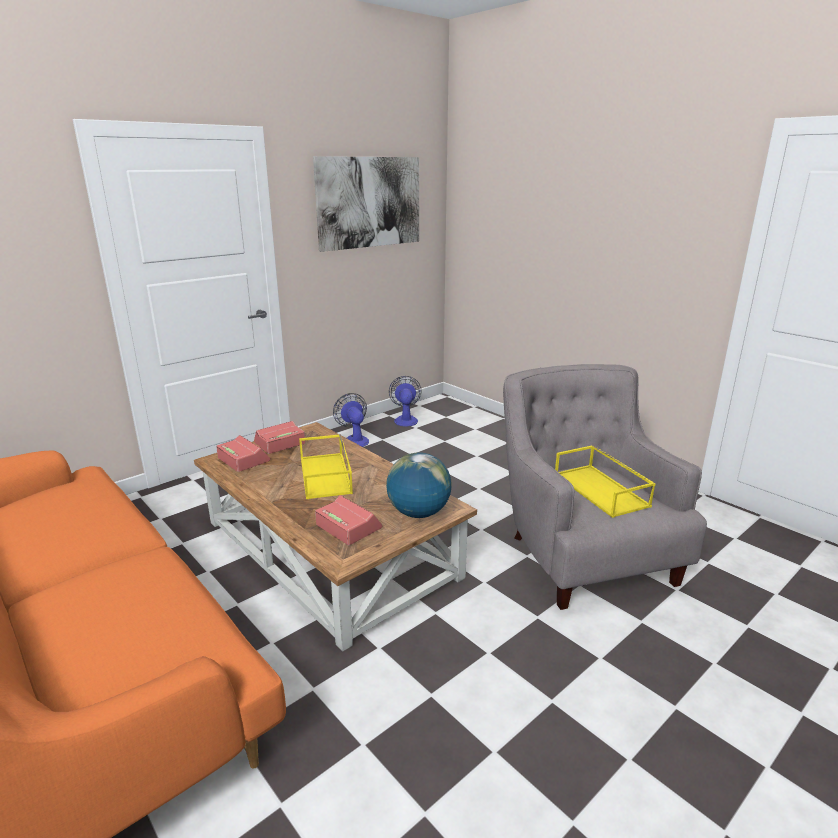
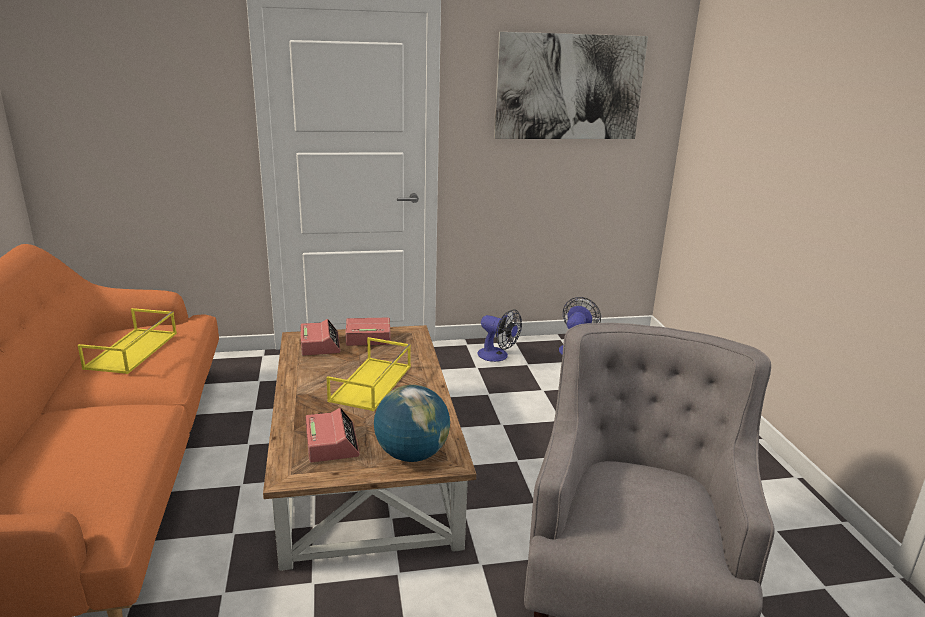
camera: 30 degrees right, 0 degrees up
fan [333,393,369,447] -> fan turned 120 degrees clockwise [477,309,522,362]
yellow tray [555,445,655,518] -> yellow tray moved to [78,308,177,374]

